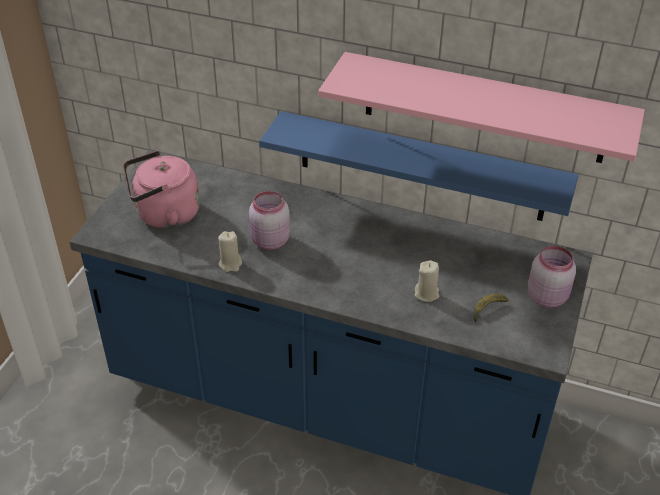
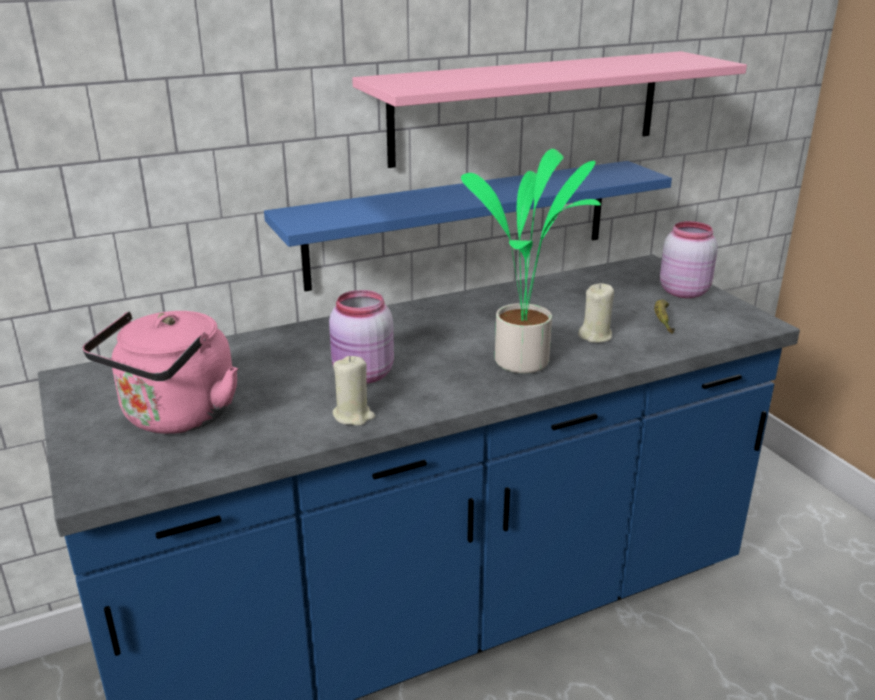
camera: 45 degrees left, 15 degrees down
none -> potted plant [461,149,601,373]

